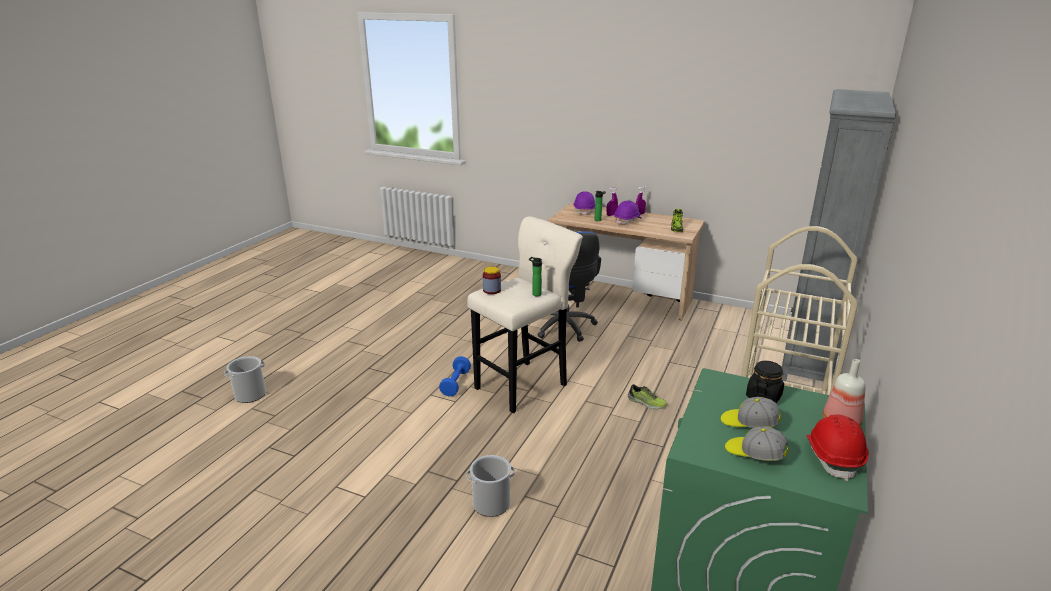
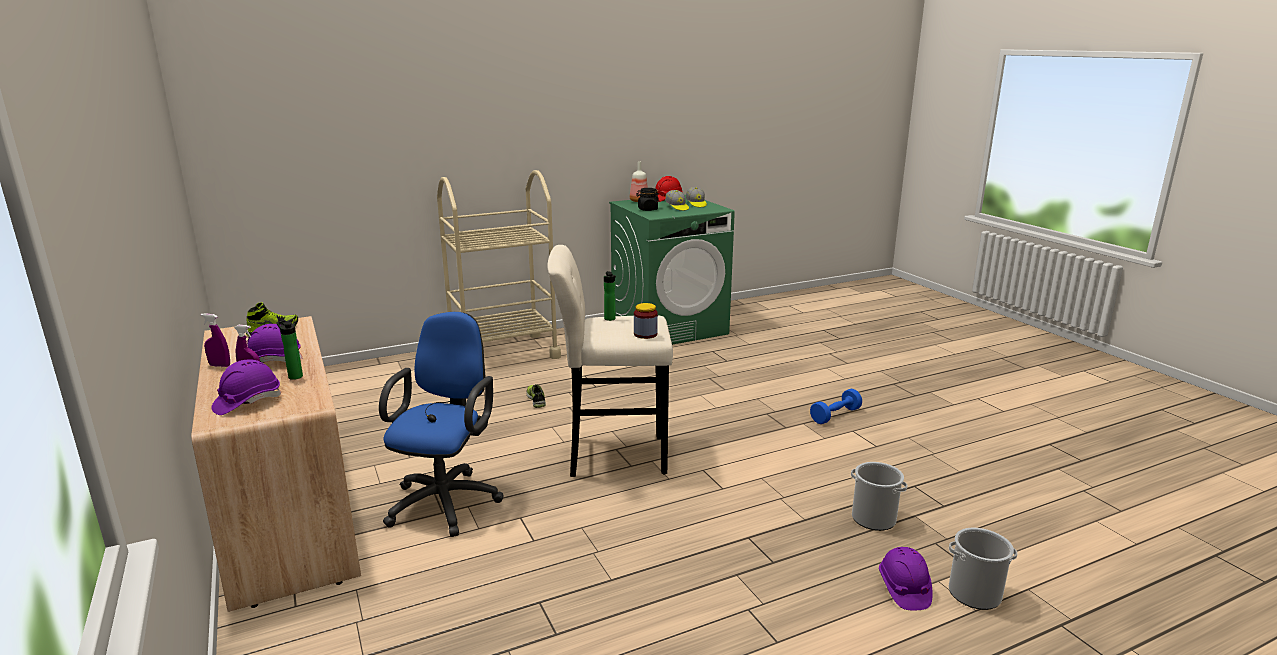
camera: 140 degrees left, 5 degrees down
blue dumbbell [439,356,471,396] -> blue dumbbell moved to [810,389,862,424]
bucket [466,455,515,517] -> bucket moved to [851,462,907,531]
grey bookcase [782,89,896,389] -> none
none -> purple hard hat [879,547,933,610]

